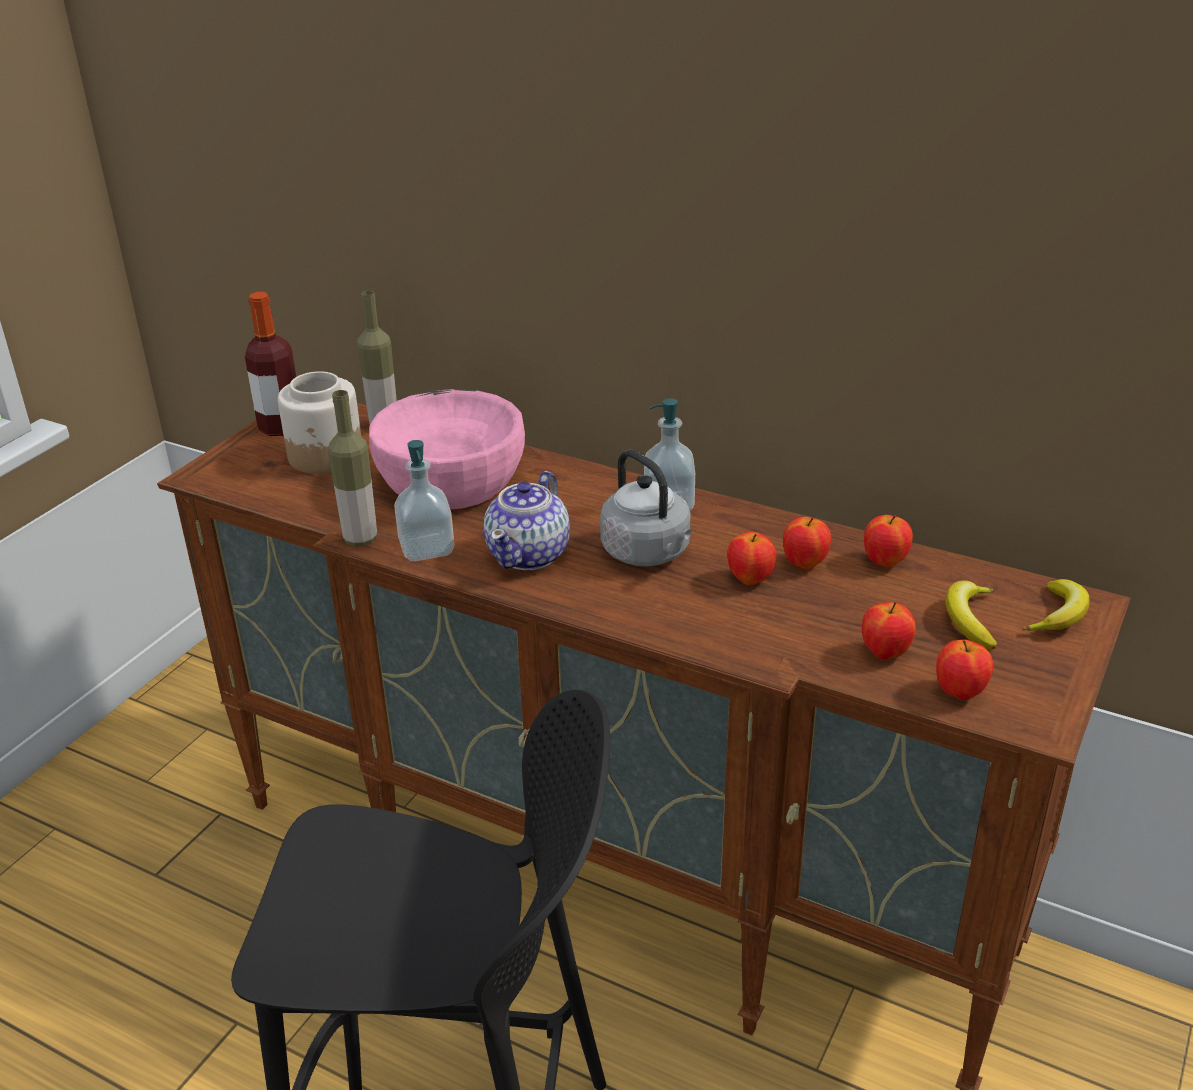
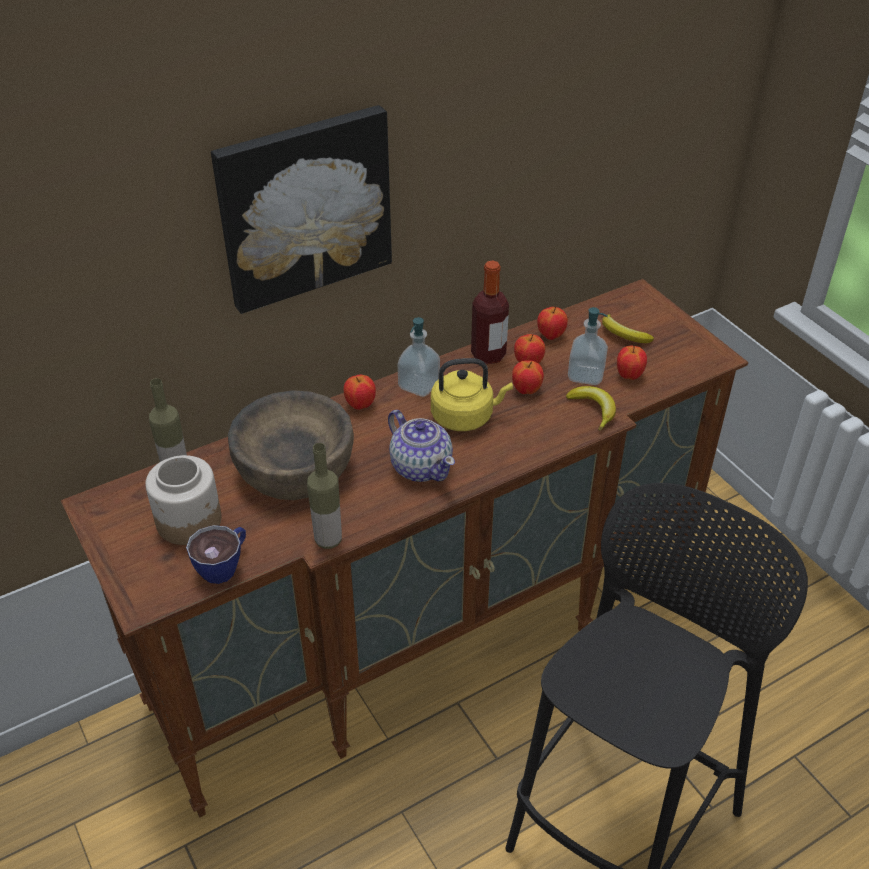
camera: 60 degrees left, 10 degrees up
bottle [245,292,296,436] -> bottle moved to [471,260,509,364]
pink bowl [369,389,525,509] -> brown bowl [228,390,354,500]
soap dispenser [394,440,454,561] -> soap dispenser moved to [568,307,608,385]
grey kettle [600,450,691,566] -> yellow kettle [431,358,513,431]
apple [936,640,993,700] -> apple moved to [344,375,376,410]
banana [1023,579,1090,631] -> banana moved to [566,386,616,431]
none -> cup [186,525,246,584]
none -> picture [211,105,392,314]

